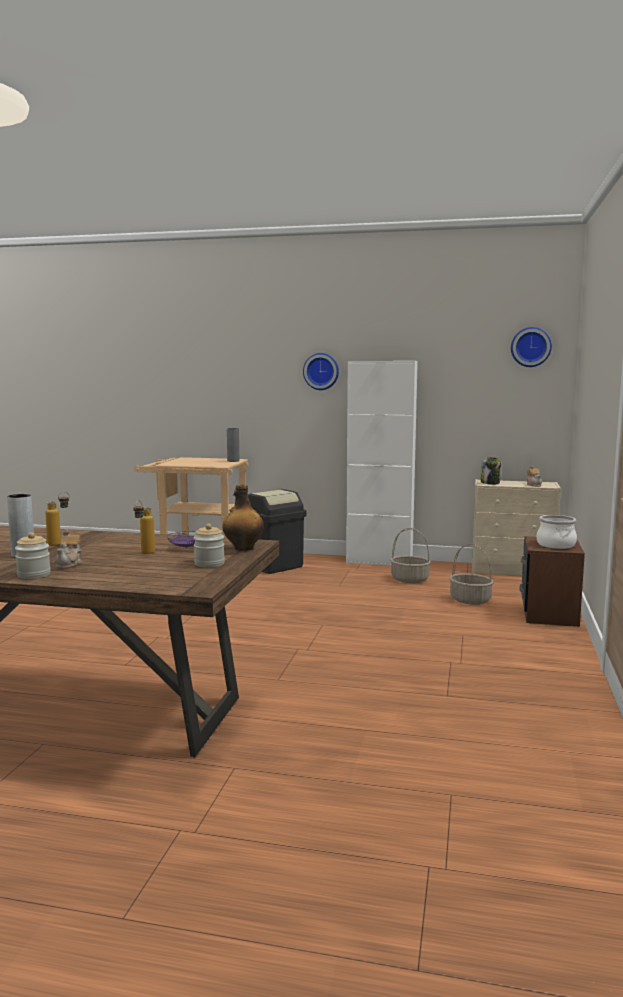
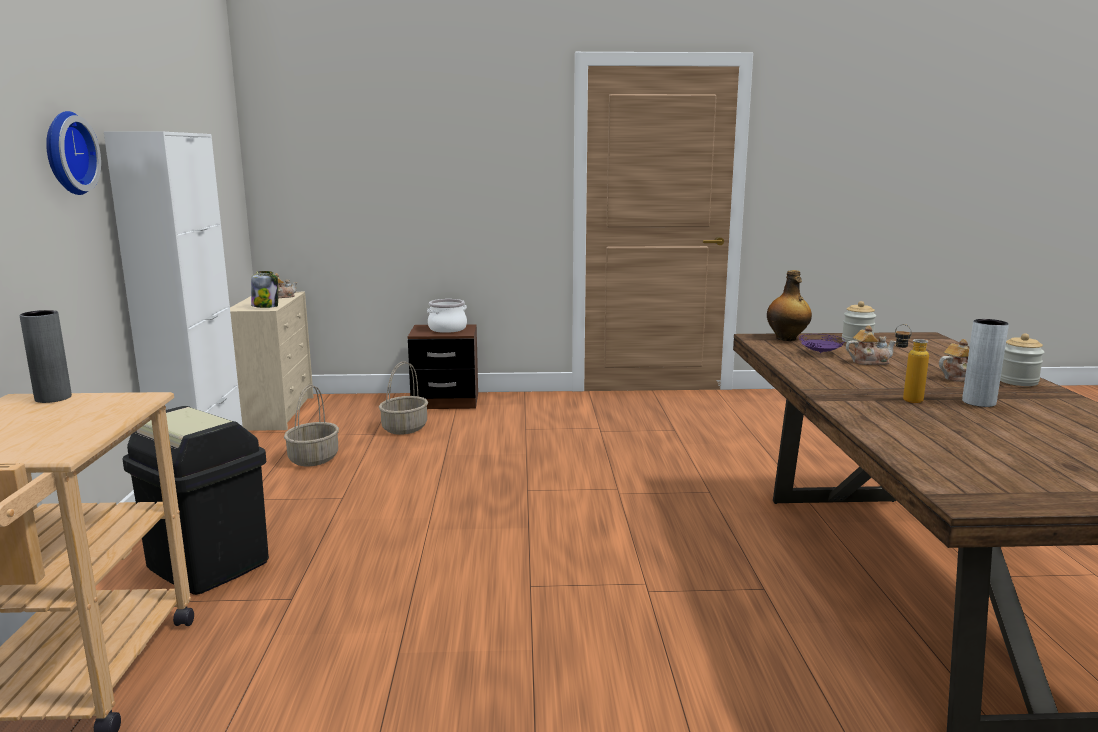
camera: 105 degrees left, 5 degrees up
bottle [133,500,155,554] -> teapot [846,325,896,365]
wall clock [511,327,552,367] -> none

